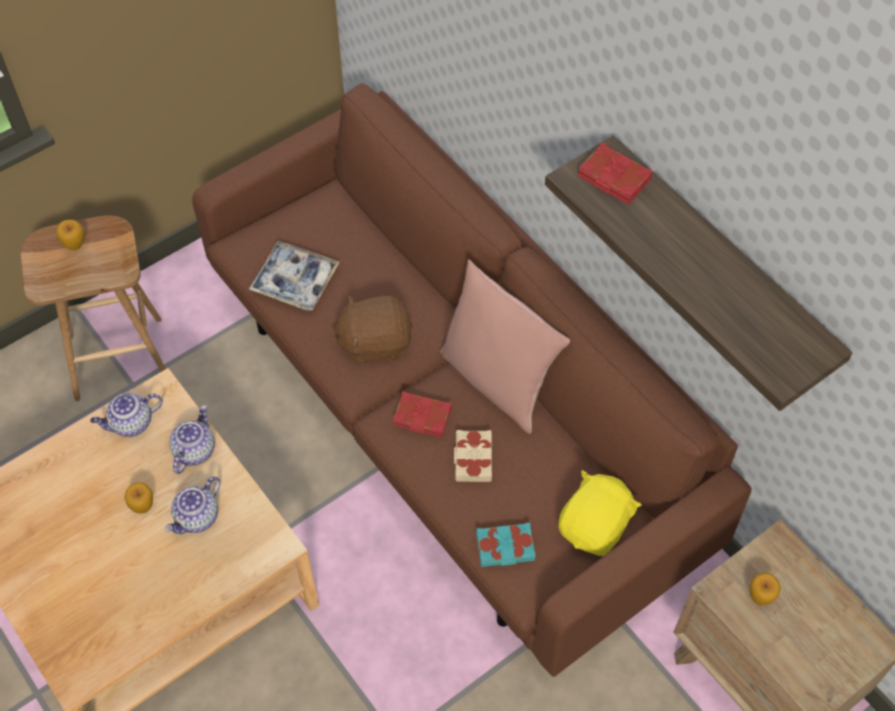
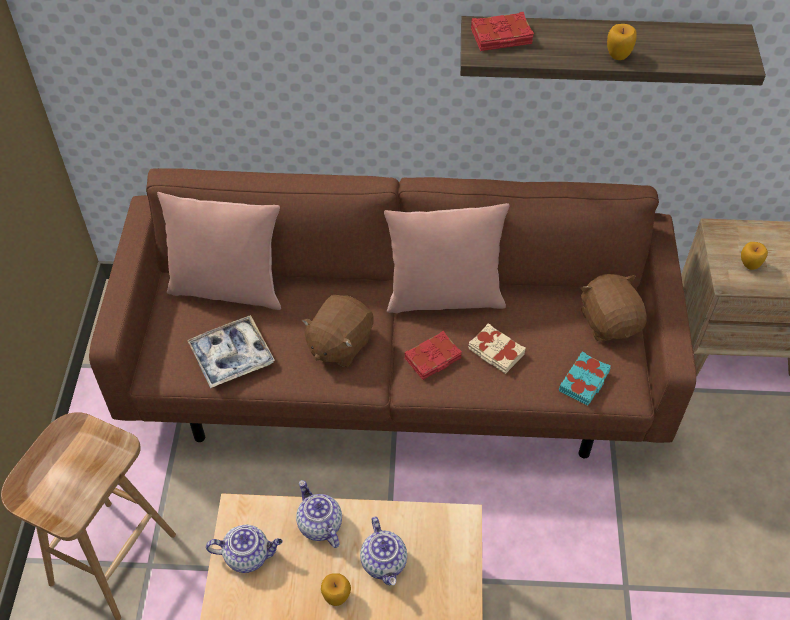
camera: 50 degrees left, 5 degrees down
apple [56,220,85,250] -> apple moved to [607,24,637,60]
teapot [90,393,163,437] -> teapot turned 105 degrees counterclockwise [206,524,283,573]
yellow plush toy [559,470,642,556] -> brown plush toy [581,274,647,341]
none -> pink pillow [157,192,281,310]

